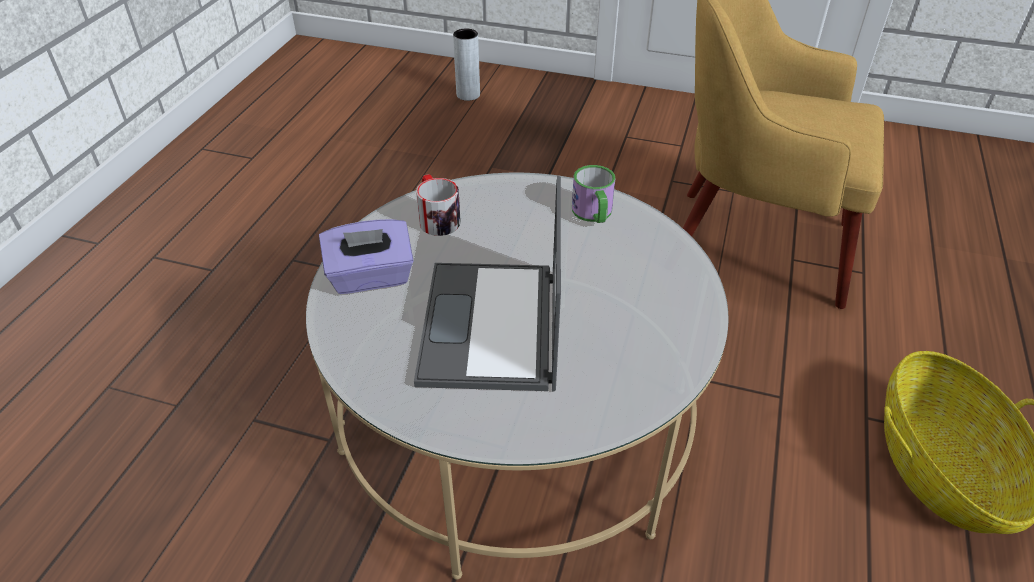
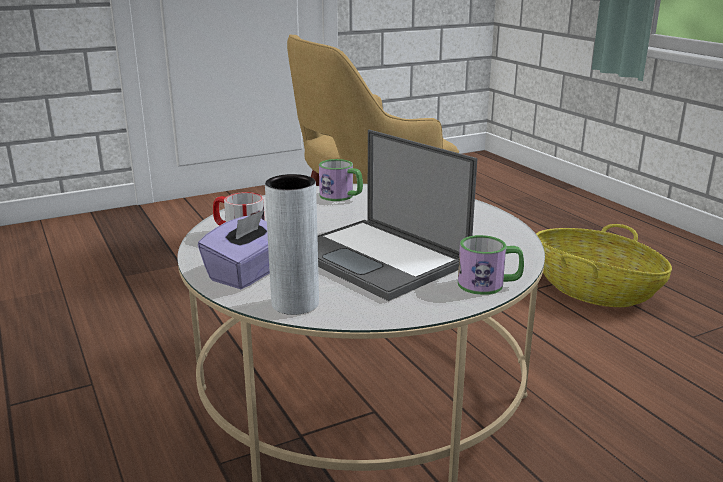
camera: 45 degrees left, 20 degrees down
grey vase [453,29,480,101] -> grey vase moved to [265,174,319,315]
none -> mug [458,235,524,295]

